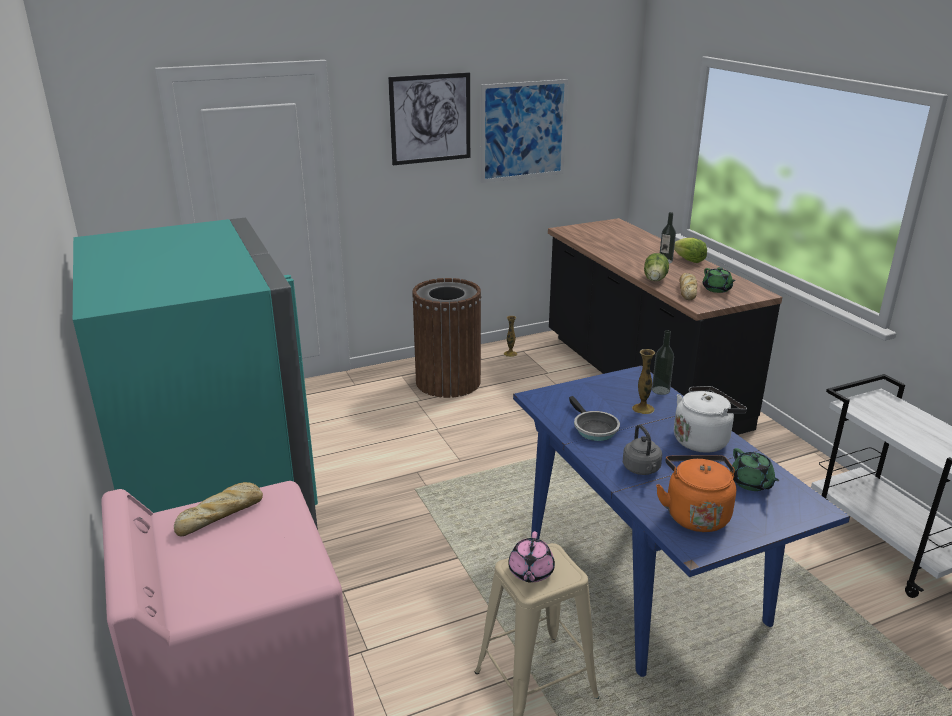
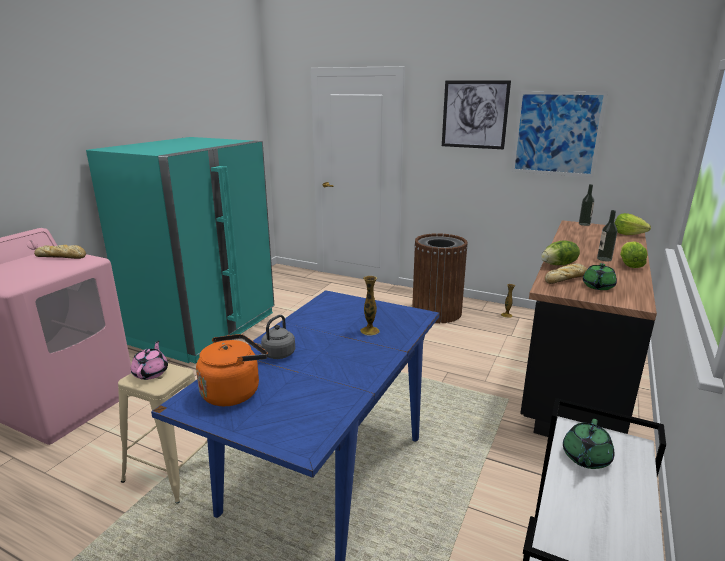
camera: 50 degrees right, 5 degrees down
pink teapot [508,531,555,582] -> pink teapot turned 120 degrees clockwise [131,341,168,380]
frying pan [569,396,620,441] -> none
bottle [652,330,674,395] -> bottle moved to [579,184,594,226]
white kettle [674,386,747,453] -> none
green teapot [730,448,779,491] -> green teapot moved to [563,419,614,469]
none -> lettuce [615,213,651,235]

